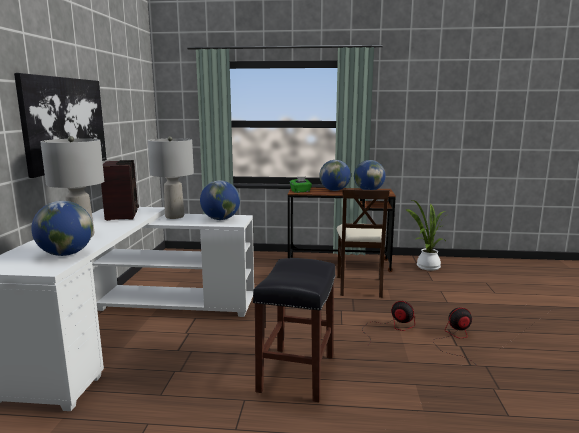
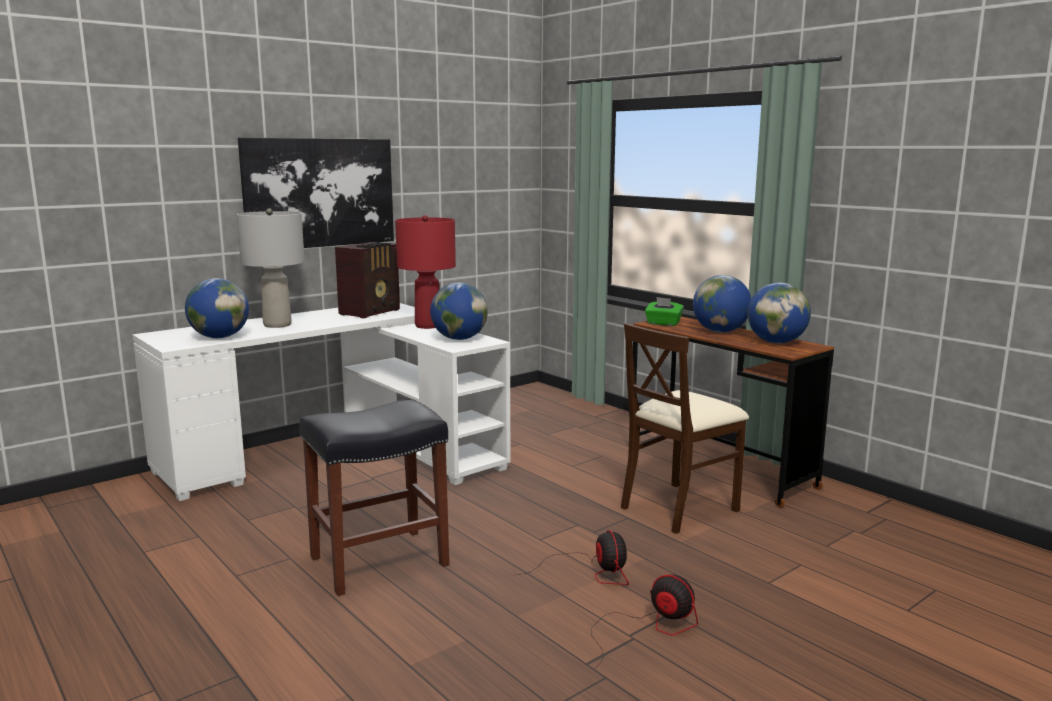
camera: 45 degrees right, 0 degrees up
grey table lamp [148,136,194,219] -> red table lamp [395,215,456,329]
potted plant [405,200,446,271] -> none

